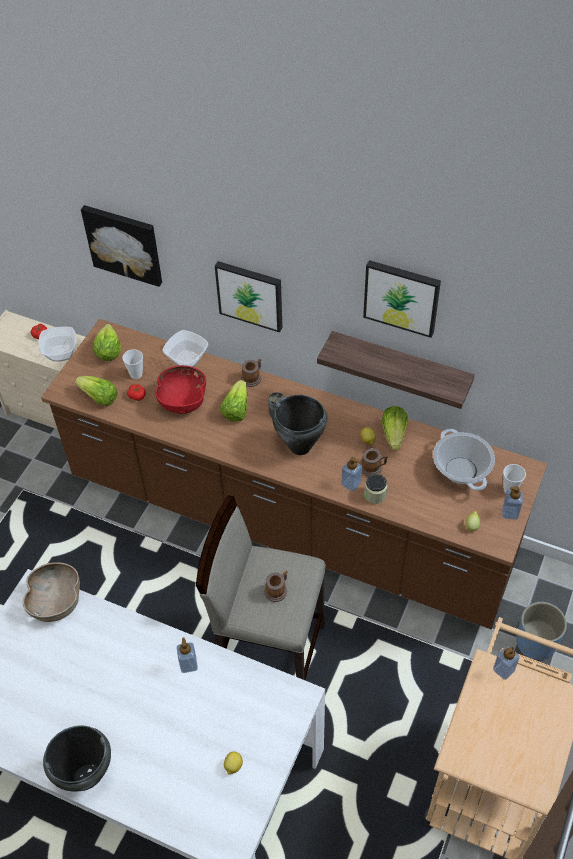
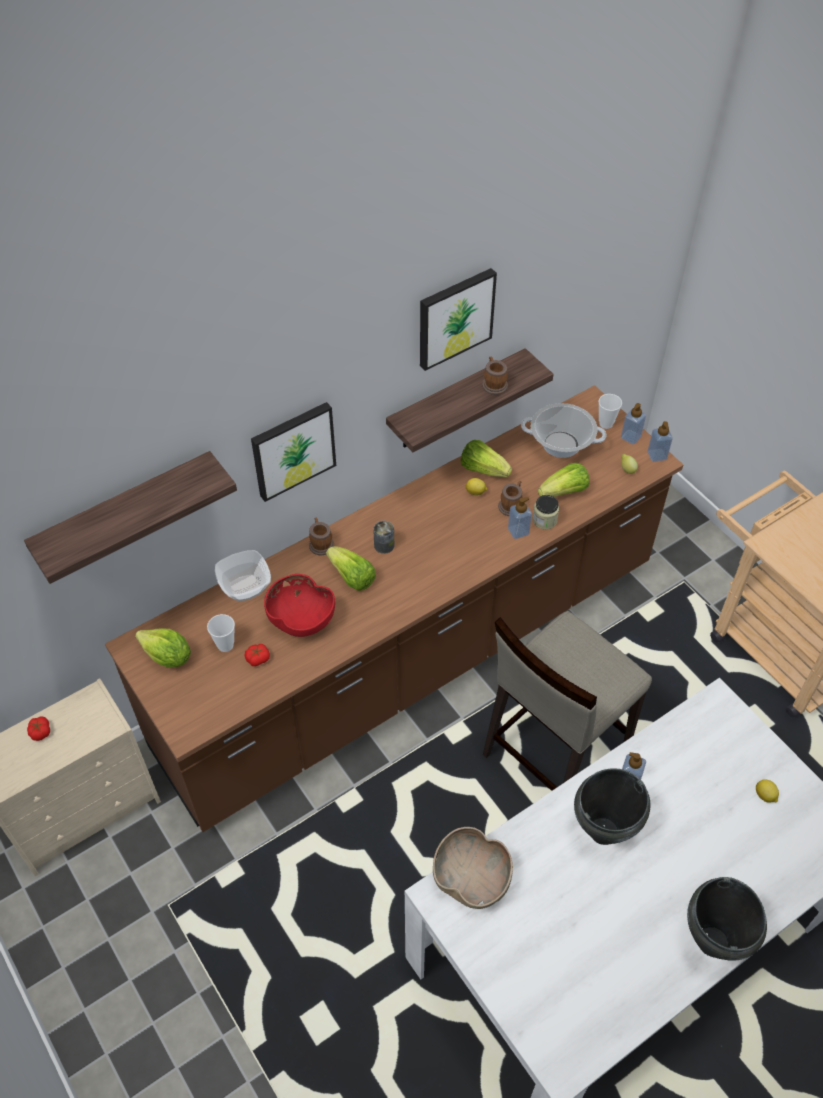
camera: 60 degrees left, 0 degrees up
bowl [38,326,77,362] -> none
lettuce [75,376,118,406] -> lettuce moved to [538,463,589,497]
picture [81,205,162,287] -> shelf [24,451,237,584]
mug [264,571,288,602] -> mug moved to [482,356,508,395]
black cooking pot [272,395,328,455] -> black cooking pot moved to [574,768,650,845]
soap dispenser [493,646,520,680] -> soap dispenser moved to [648,421,673,462]
blue planter [516,602,567,660] -> none

